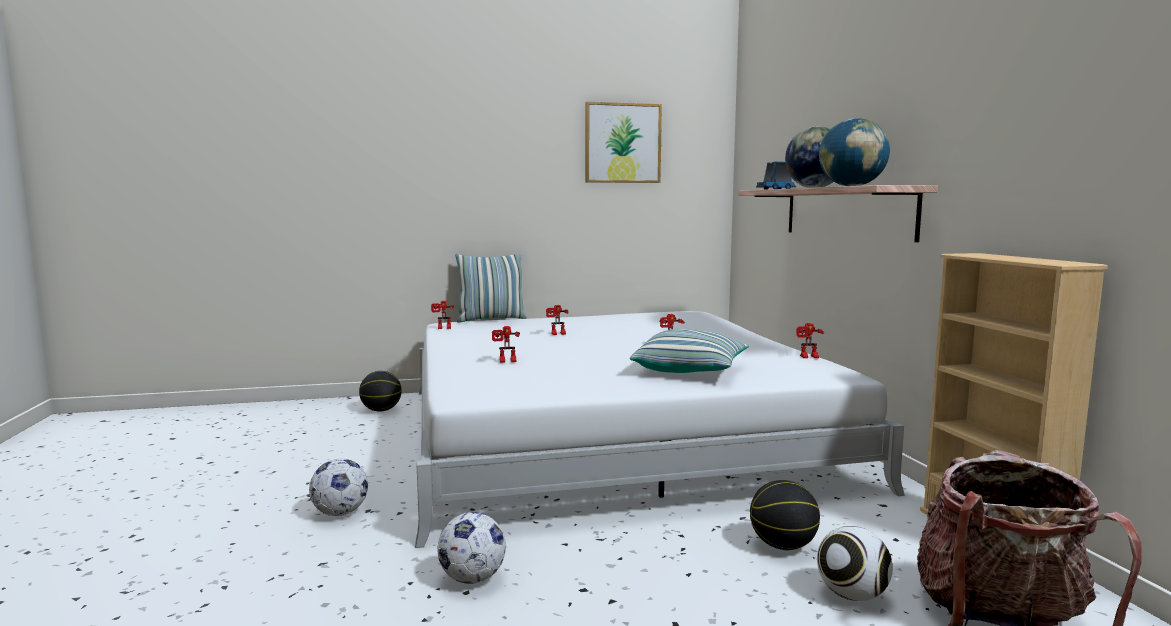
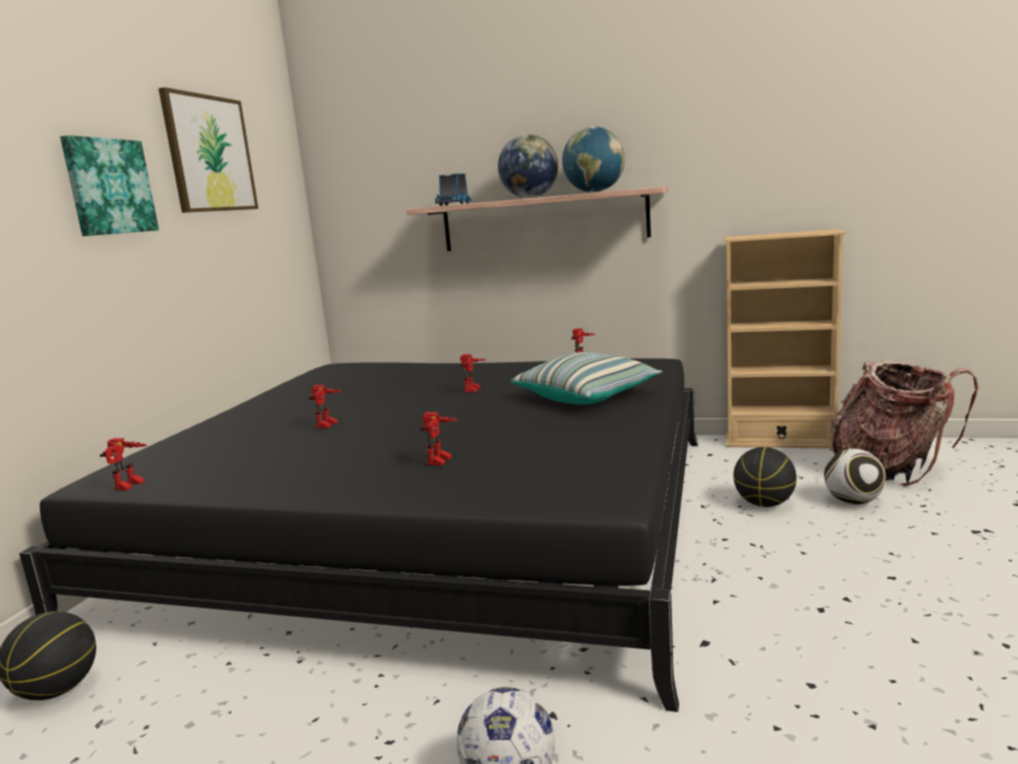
camera: 60 degrees left, 5 degrees up
white bed [415,311,905,548] -> black bed [19,358,698,712]
football [438,512,506,584] -> none
pillow [455,254,527,322] -> none
none -> picture [60,135,159,236]

